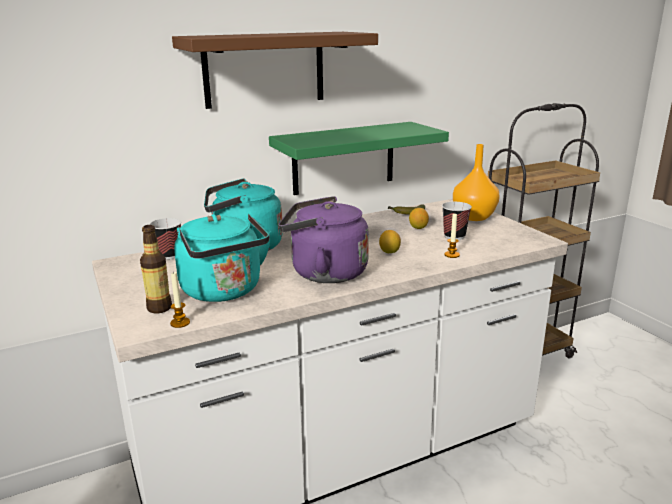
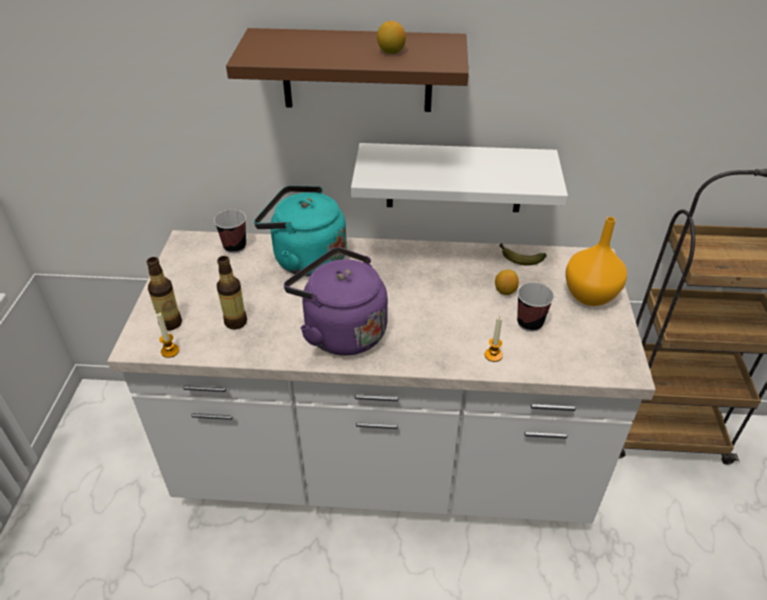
camera: 30 degrees right, 20 degrees up
turquoise kettle [174,214,271,302] -> bottle [217,256,247,329]
green shelf [269,122,449,195] -> white shelf [351,143,568,212]
lemon [379,230,401,253] -> lemon moved to [377,21,406,54]

